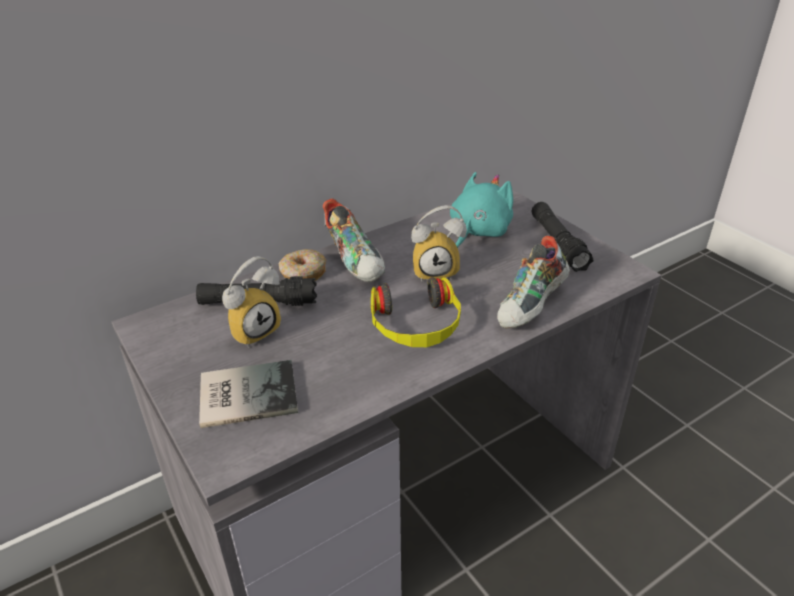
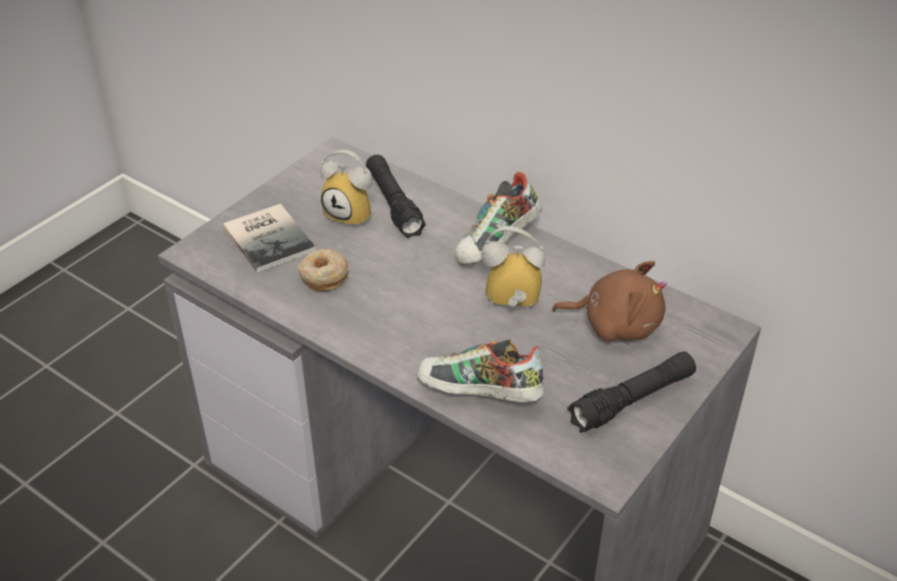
camera: 70 degrees right, 5 degrees up
donut [279,249,326,281] -> donut moved to [297,249,349,291]
headphones [371,277,461,347] -> none
alarm clock [411,205,467,282] -> alarm clock turned 120 degrees clockwise [481,226,545,310]
turquoise plush toy [450,172,513,248] -> brown plush toy [552,261,667,342]

